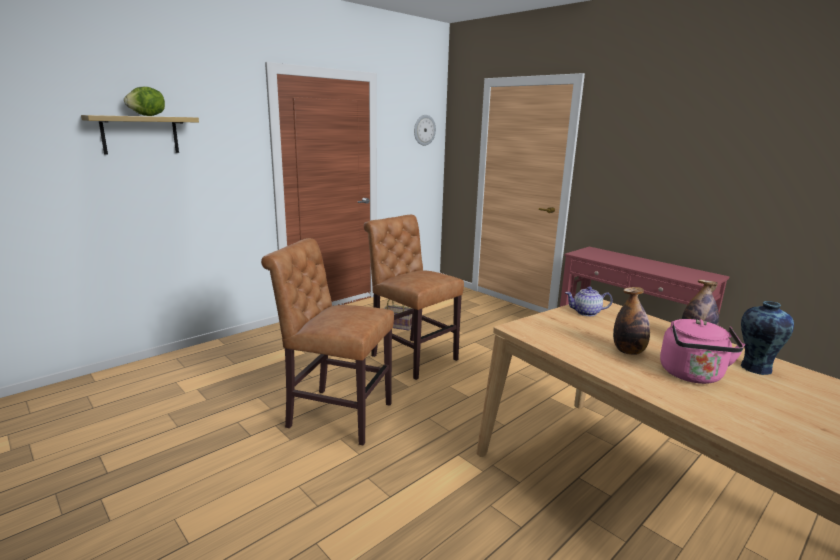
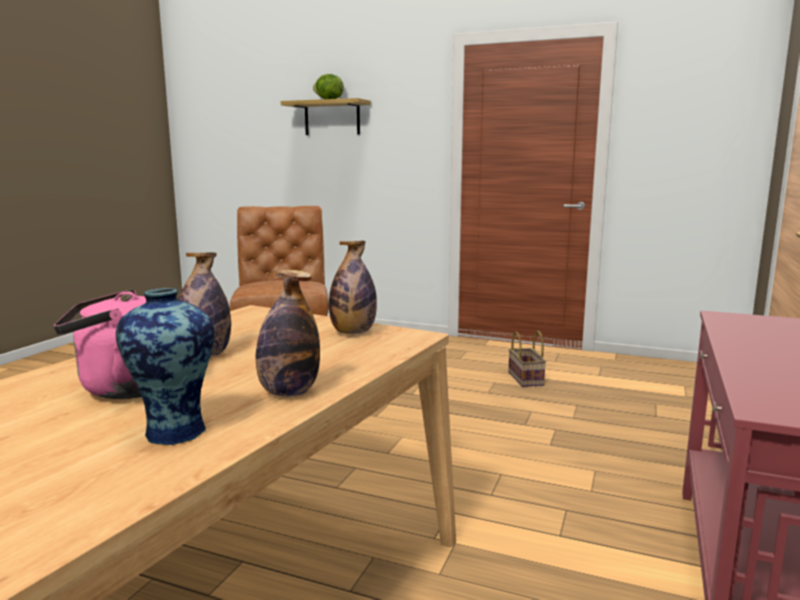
camera: 65 degrees right, 5 degrees down
brown chair [364,215,464,380] -> none
wall clock [414,115,436,146] -> none
teapot [565,286,613,316] -> bottle [329,241,377,334]

